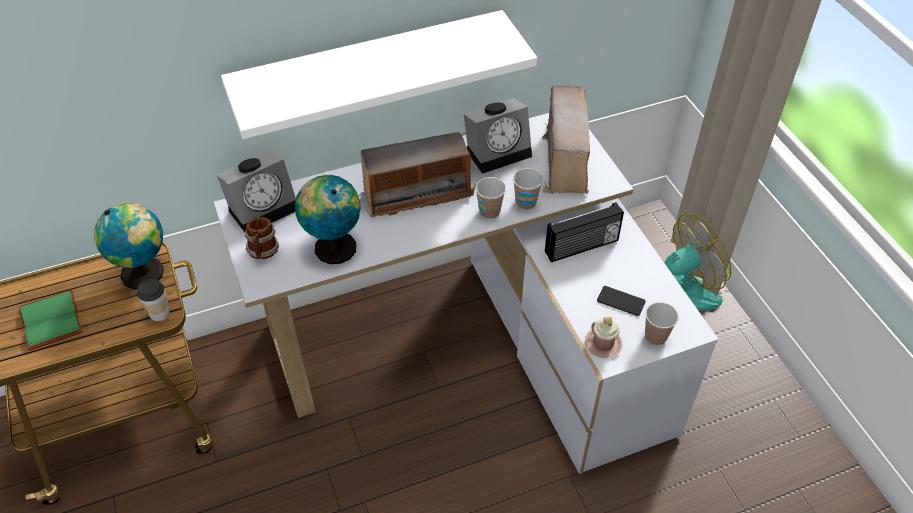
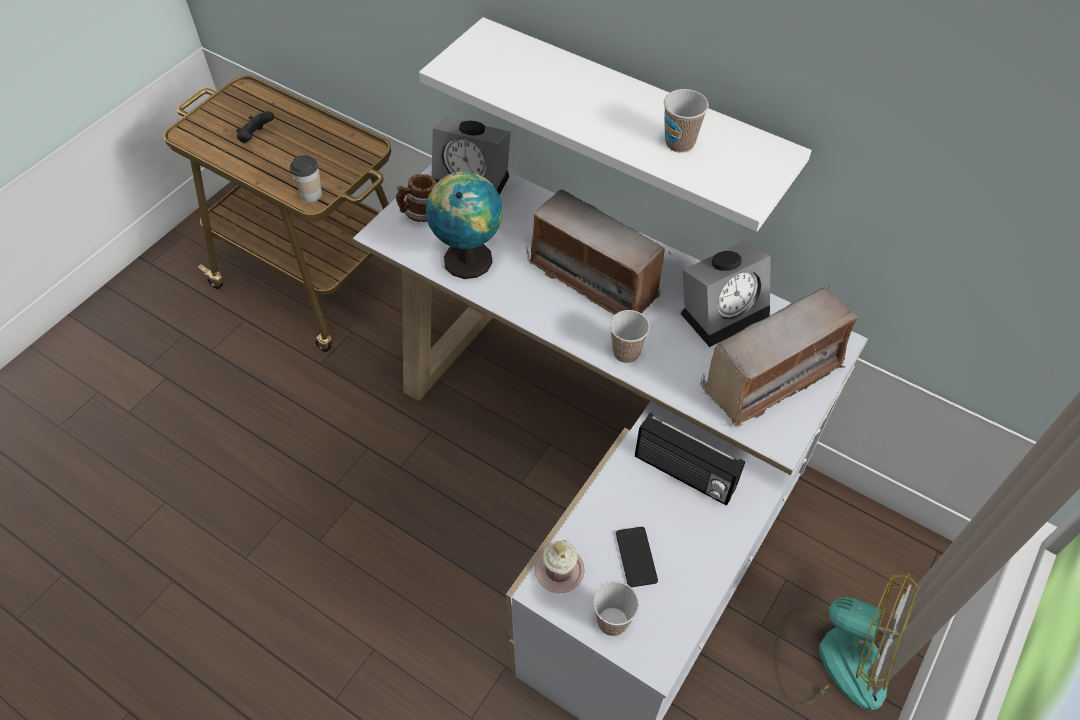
camera: 55 degrees right, 5 degrees up
green book [19,289,83,351] -> black game controller [236,111,274,143]
globe [94,203,164,290] -> none
alarm clock [464,98,532,174] -> alarm clock turned 60 degrees counterclockwise [680,241,771,347]
cup [513,168,543,210] -> cup moved to [664,89,709,153]

